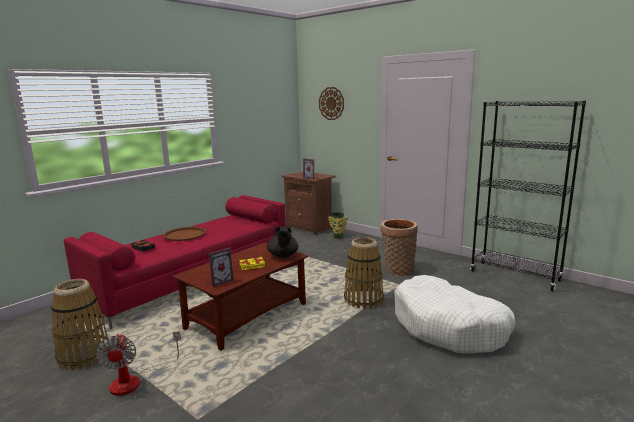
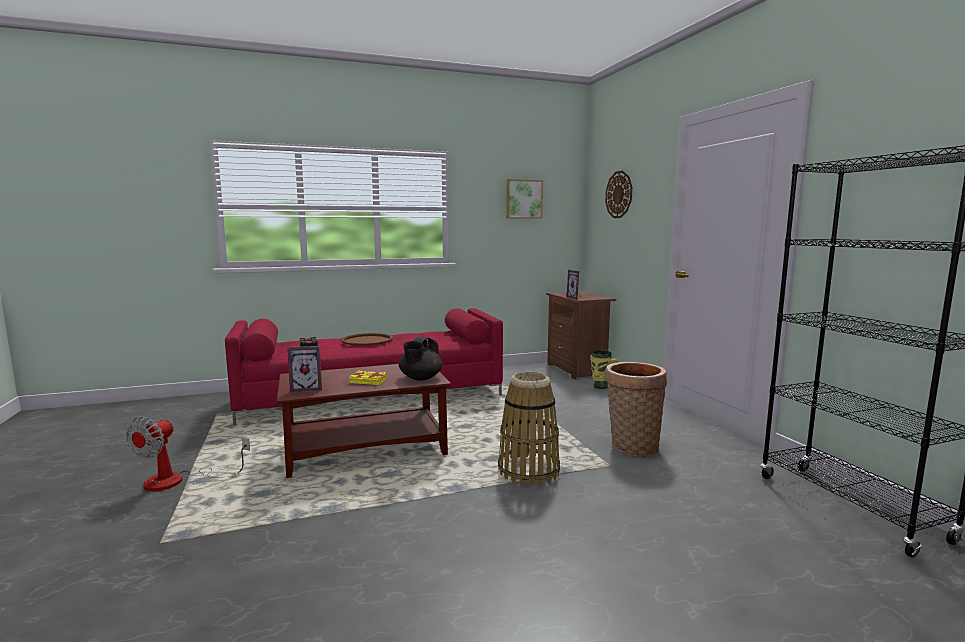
camera: 30 degrees right, 5 degrees down
basket [51,279,109,370] -> none
white dog bed [394,275,515,353] -> none
none -> picture [506,179,543,219]

